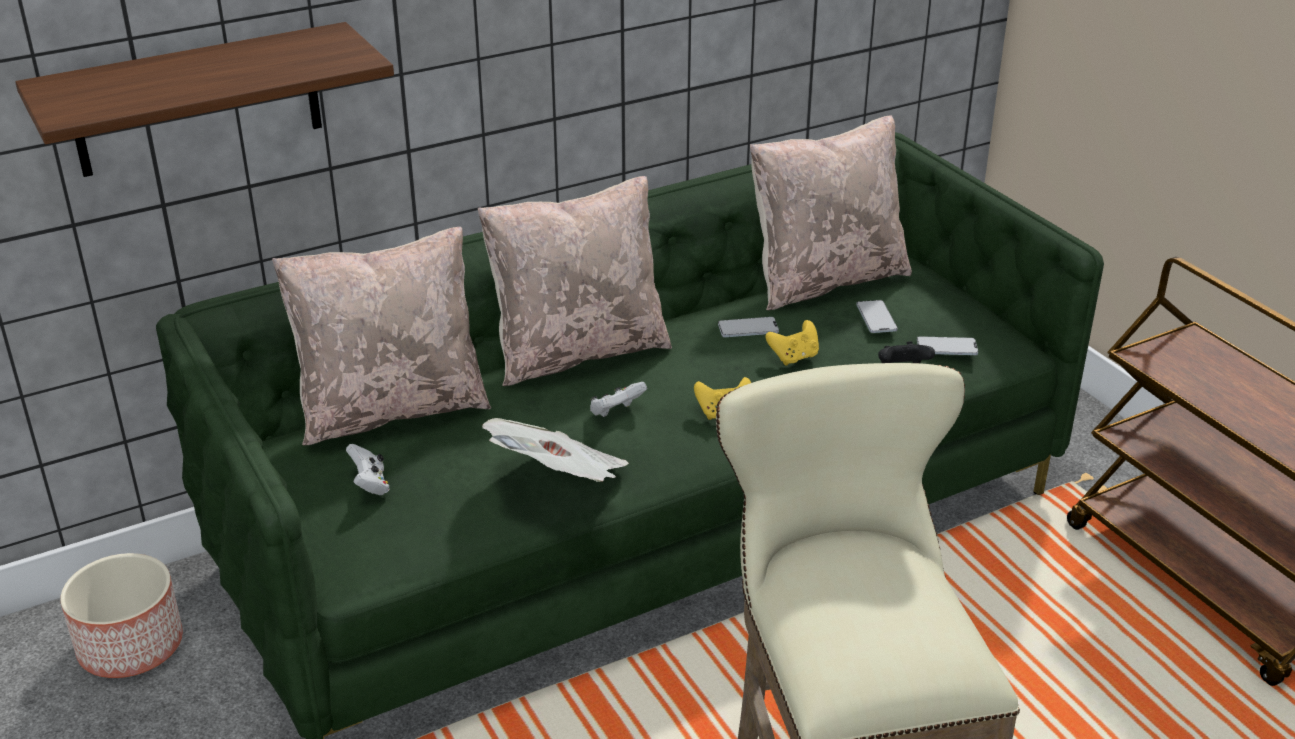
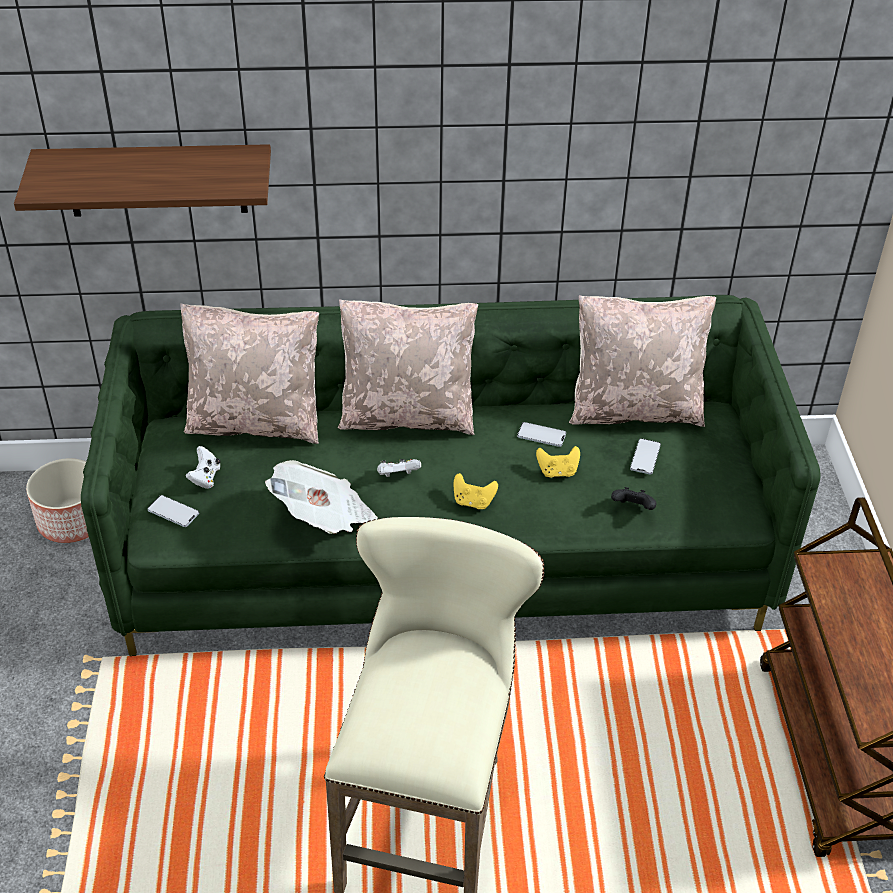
camera: 25 degrees right, 10 degrees up
phone [917,336,978,355] -> phone moved to [147,495,199,527]

